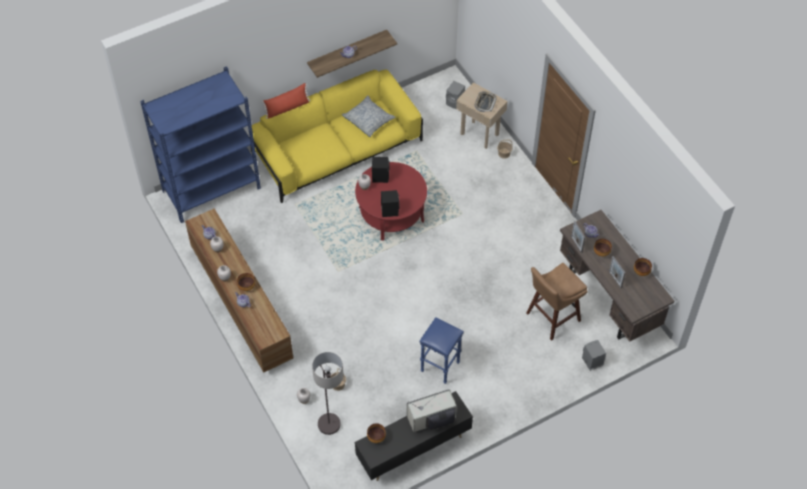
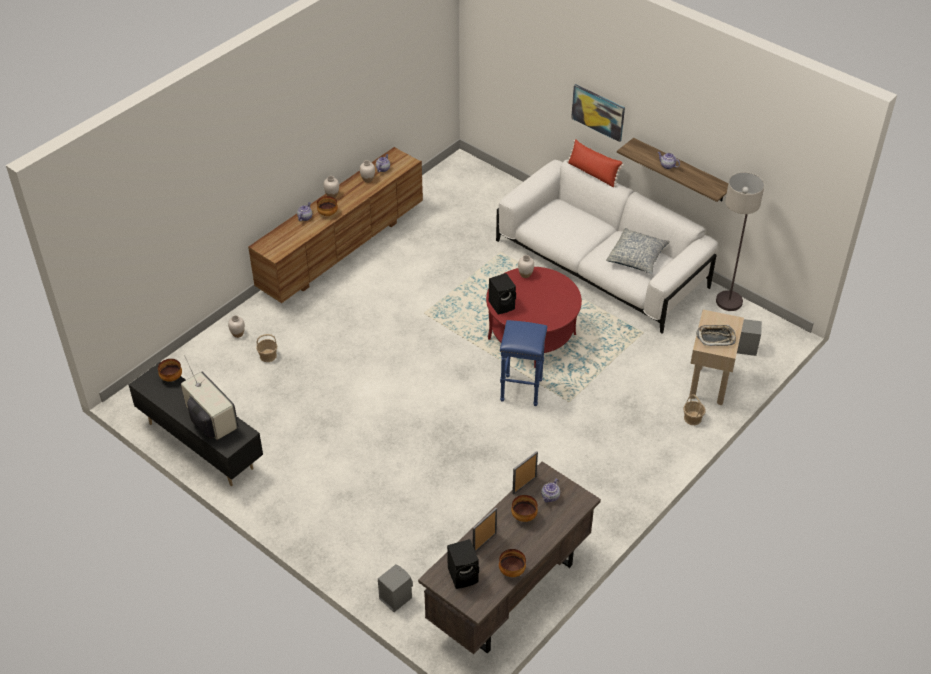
camera: 70 degrees right, 10 degrees down
blue bookcase [140,66,261,223] -> none
yellow sofa [249,69,423,203] -> white sofa [496,159,718,333]
grey floor lamp [312,352,343,435] -> grey floor lamp moved to [716,172,764,311]
black speaker [372,157,389,183] -> black speaker moved to [447,539,479,589]
blue stool [419,317,464,384] -> blue stool moved to [500,320,547,406]
brown stool [526,263,588,340] -> none
none -> picture [571,84,625,142]

